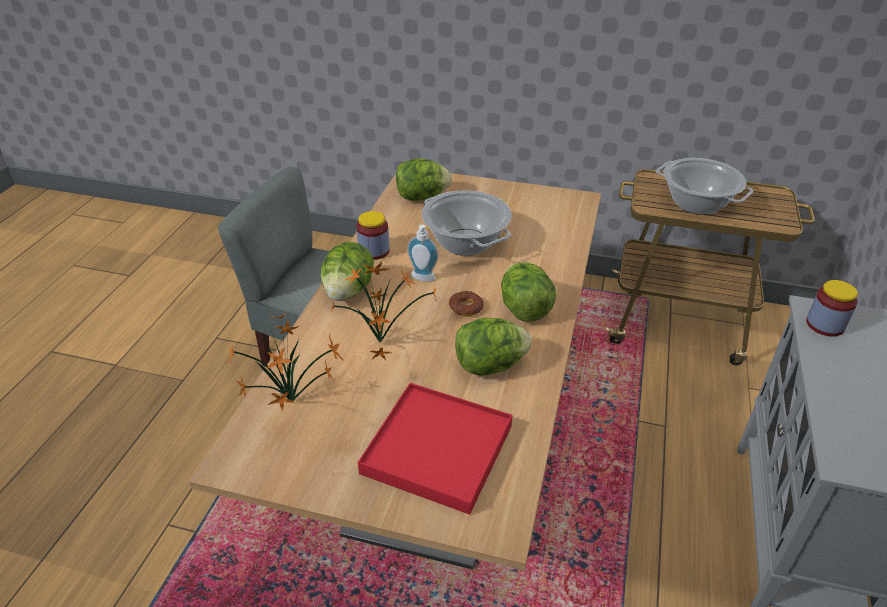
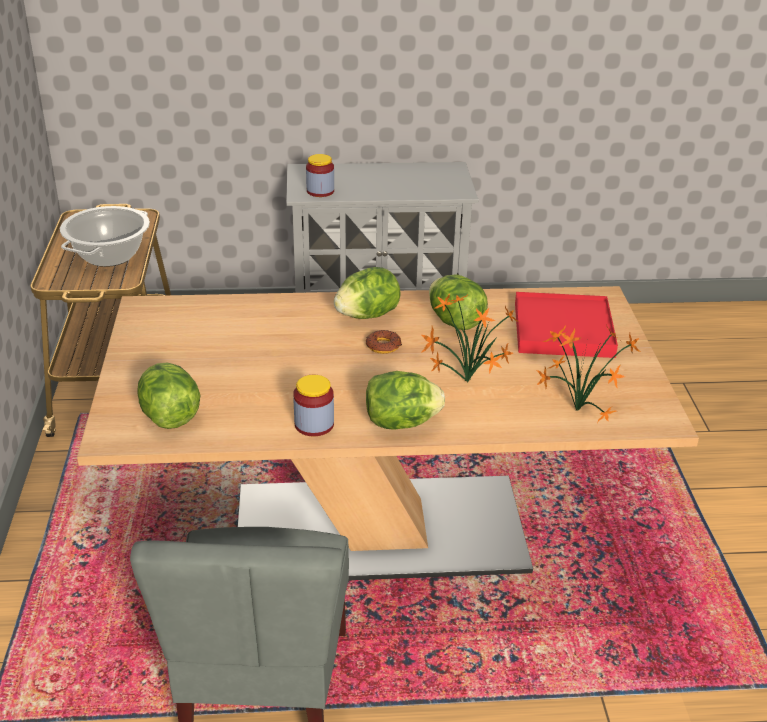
camera: 110 degrees left, 5 degrees down
soap dispenser [407,225,438,282] -> none
cooking pot [422,190,511,256] -> none

